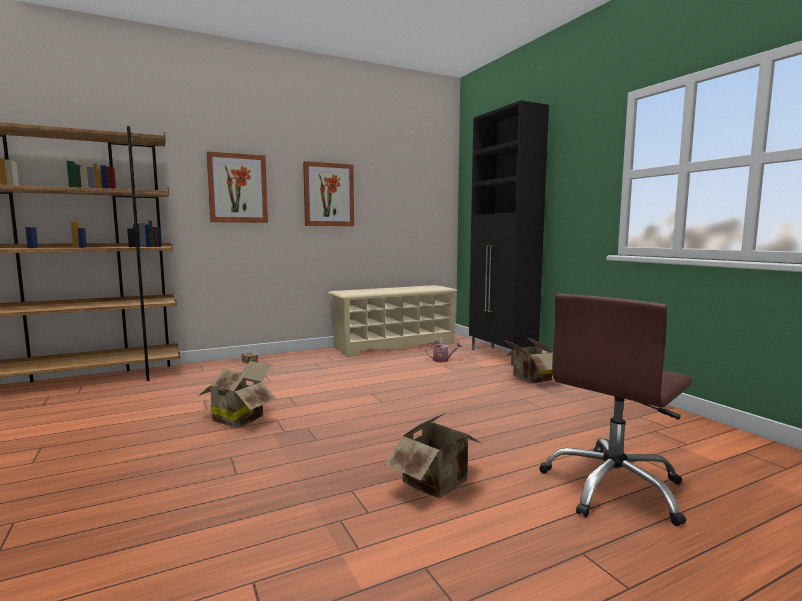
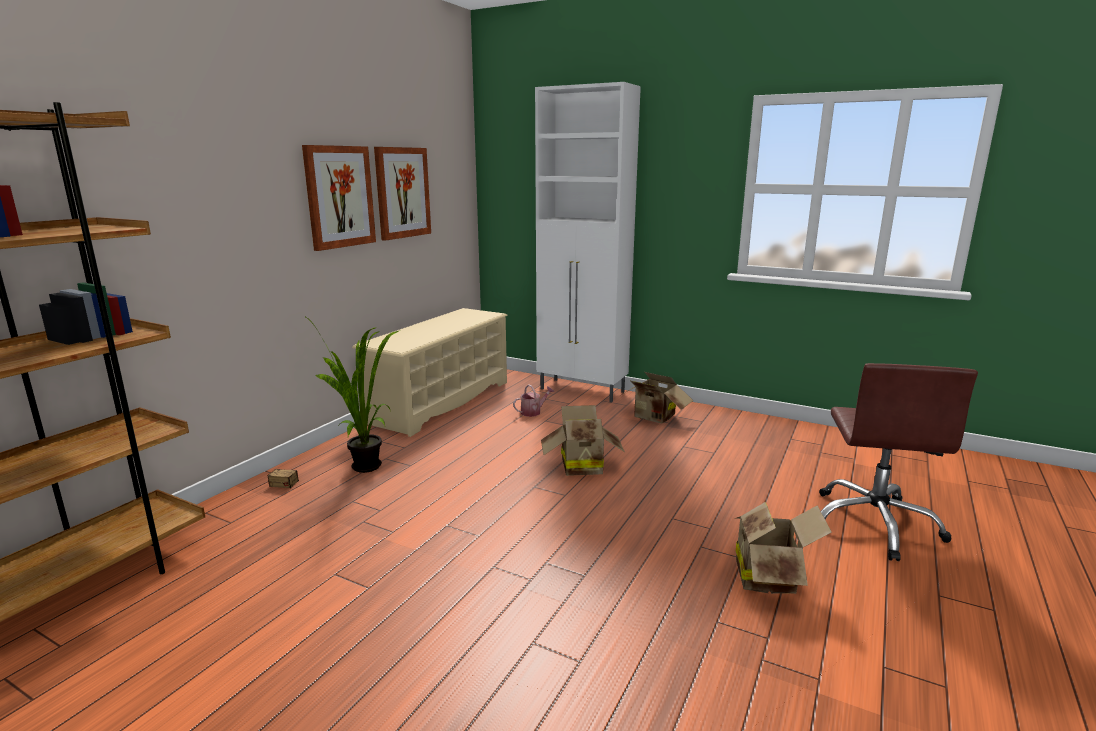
camera: 35 degrees left, 10 degrees up
cardboard box [198,361,276,428] -> cardboard box moved to [541,405,625,476]
picture [206,152,268,223] -> picture moved to [374,147,431,241]
black cabinet [469,100,549,366] -> white cabinet [535,82,641,402]
none -> potted plant [304,316,399,473]

